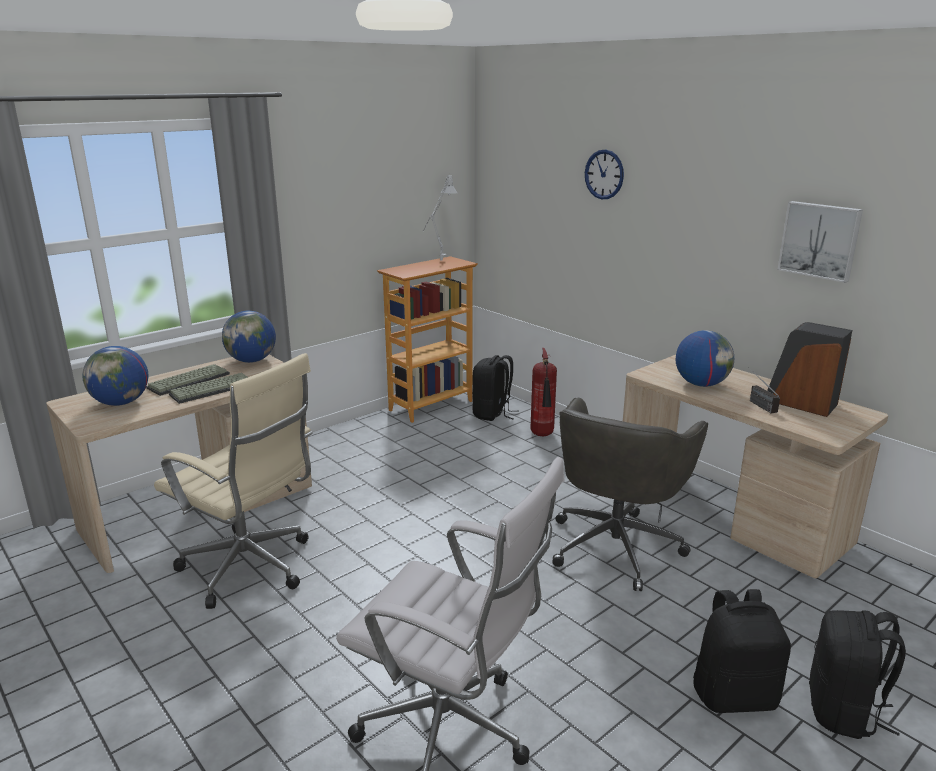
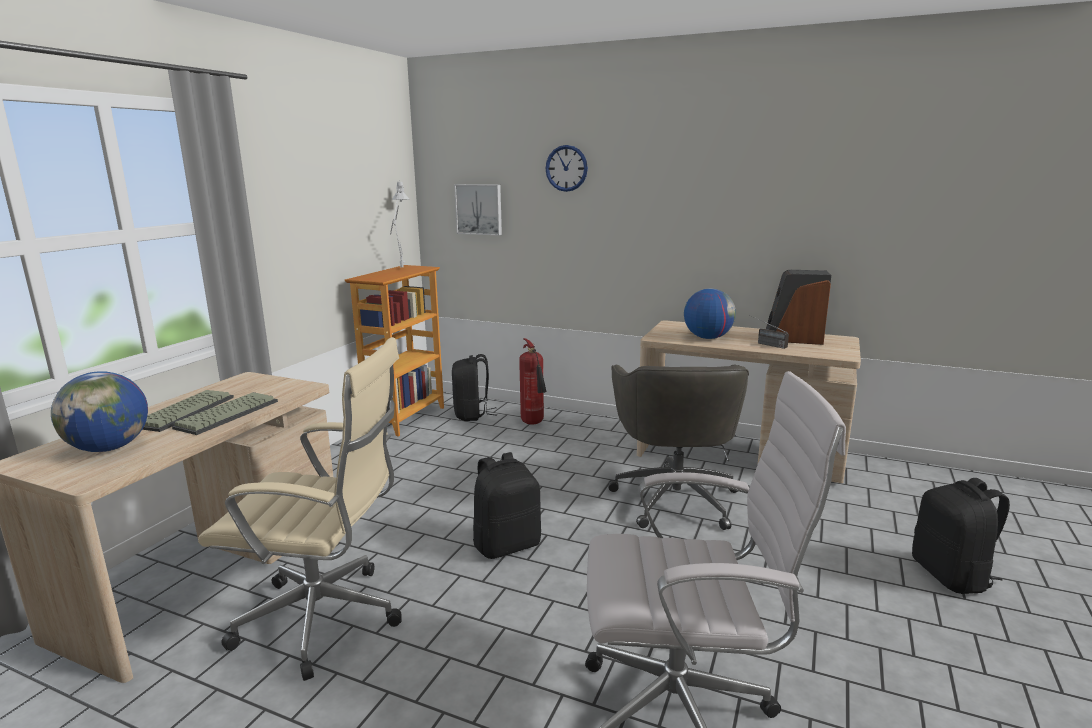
camera: 25 degrees left, 5 degrees down
globe [222,311,276,363] -> none
black backpack [693,589,791,713] -> black backpack moved to [473,452,541,559]
picture [777,201,863,283] -> picture moved to [454,184,502,236]

